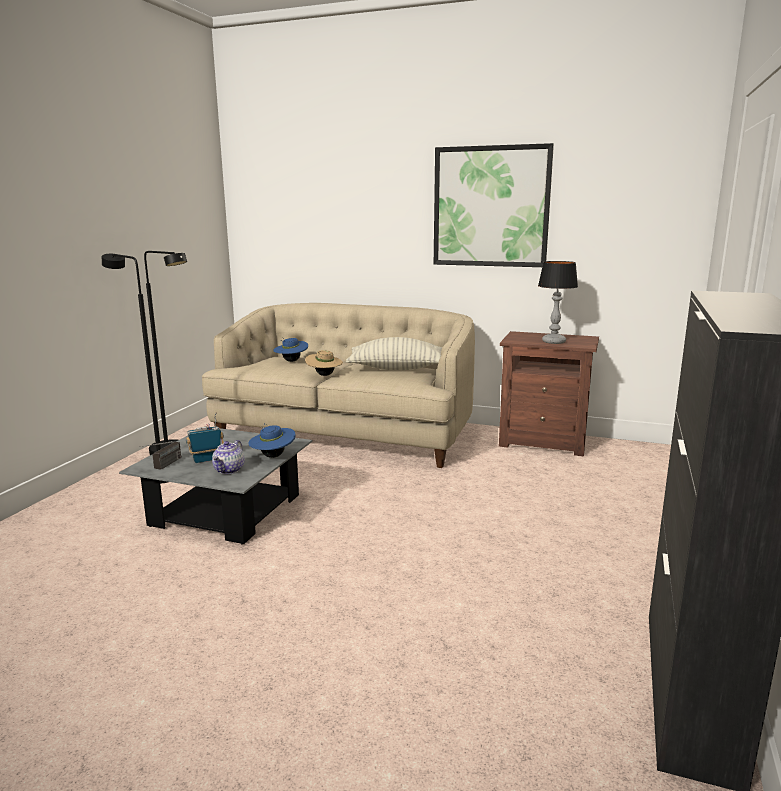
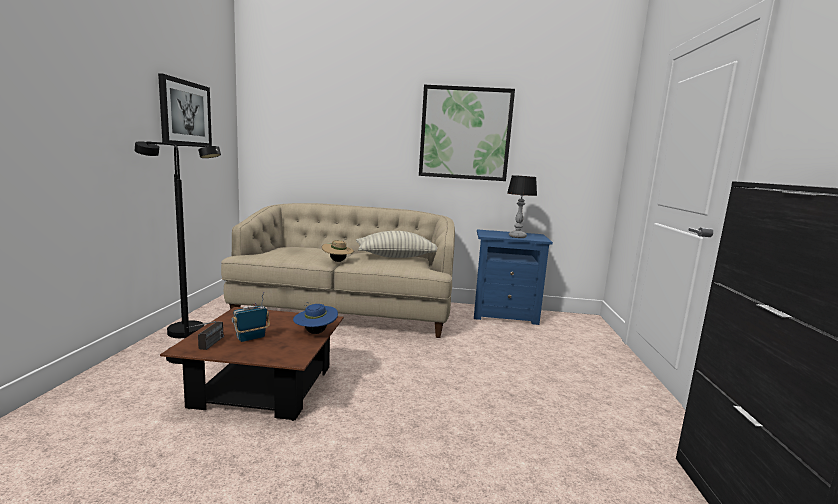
camera: 15 degrees left, 5 degrees down
grey coffee table [119,426,312,545] -> brown coffee table [160,307,344,421]
teapot [212,440,244,474] -> none
blue hat [273,338,308,362] -> none
brown nightstand [499,331,599,456] -> blue nightstand [474,229,553,325]
none -> picture [158,73,212,146]

